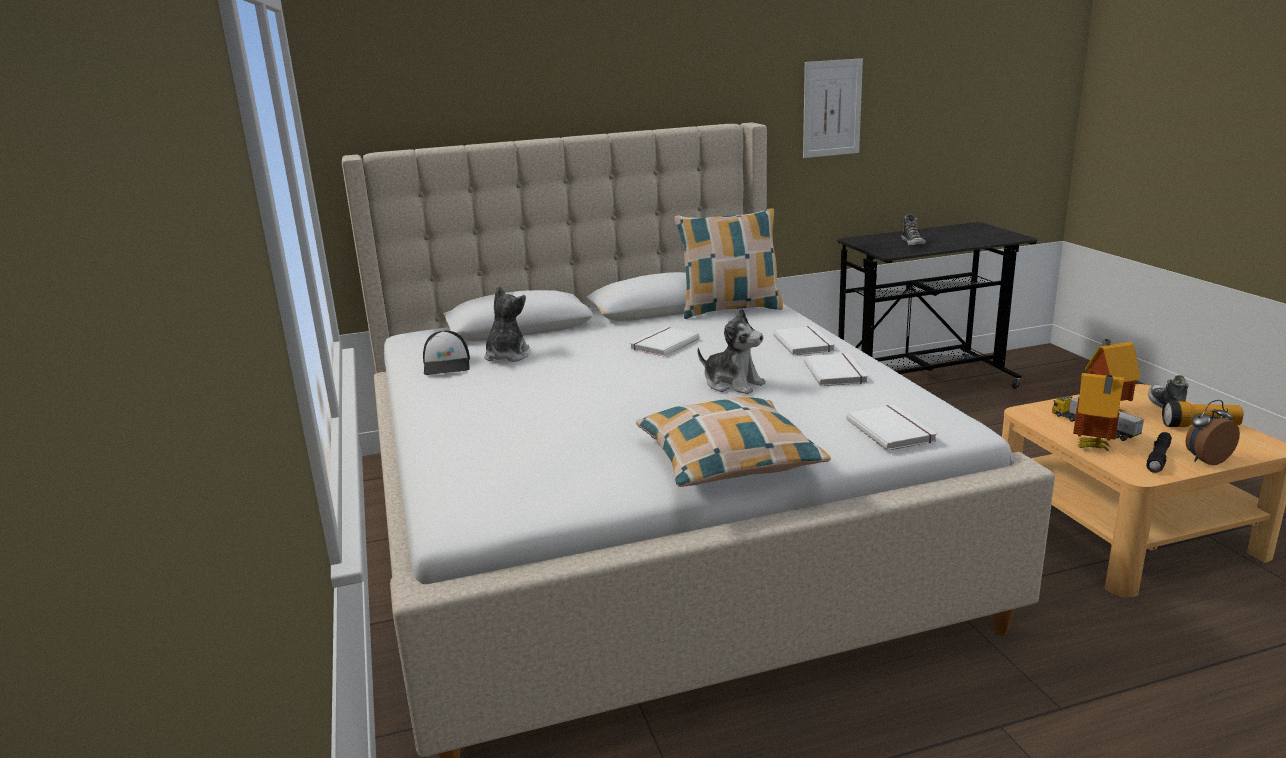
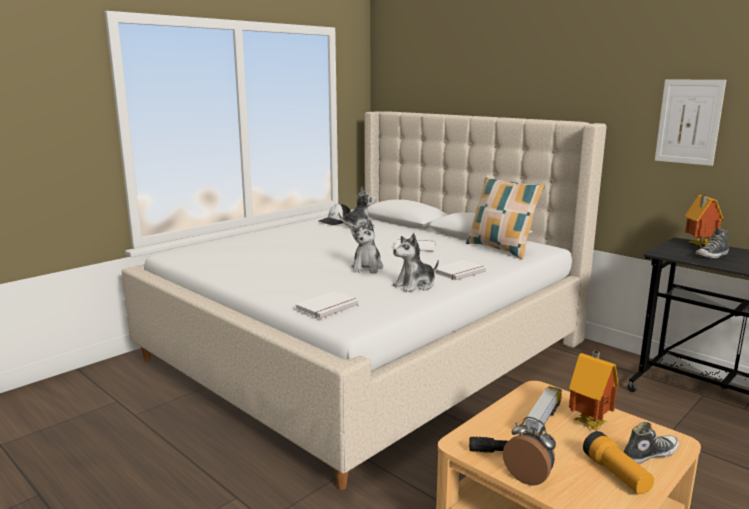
camera: 60 degrees right, 5 degrees down
pillow [636,397,831,487] -> none
white book [804,353,868,386] -> plush toy [393,233,439,292]
toy house [1073,373,1124,452] -> toy house moved to [685,195,724,248]

